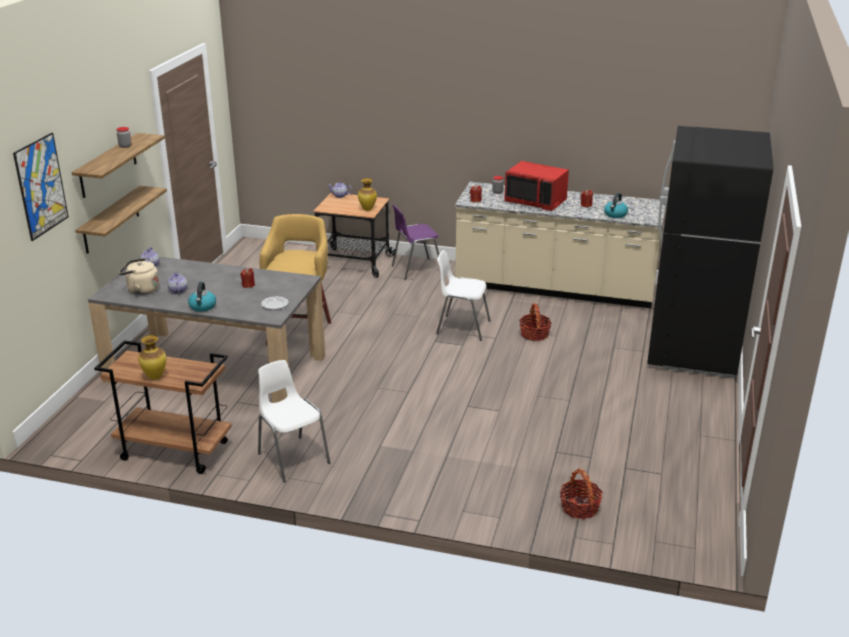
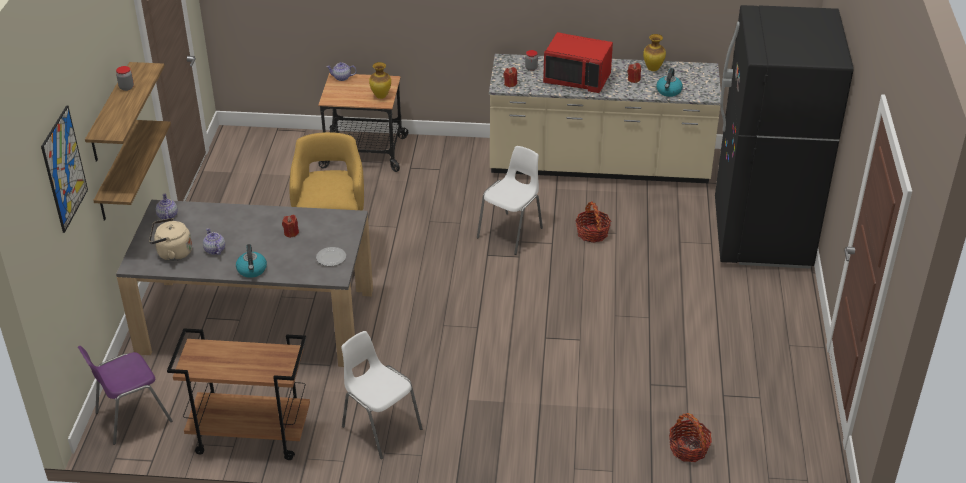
camera: 10 degrees left, 10 degrees up
vase [138,335,166,380] -> vase moved to [643,34,666,71]
purple chair [392,204,439,280] -> purple chair moved to [78,346,173,445]
white chair [436,250,491,341] -> white chair turned 120 degrees clockwise [477,146,543,255]

